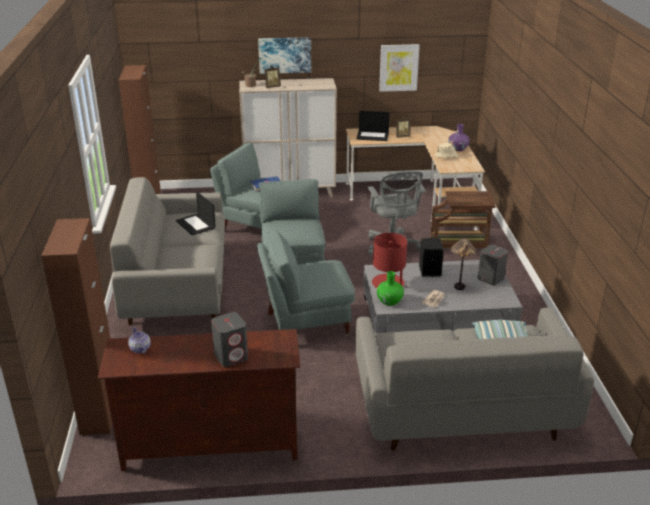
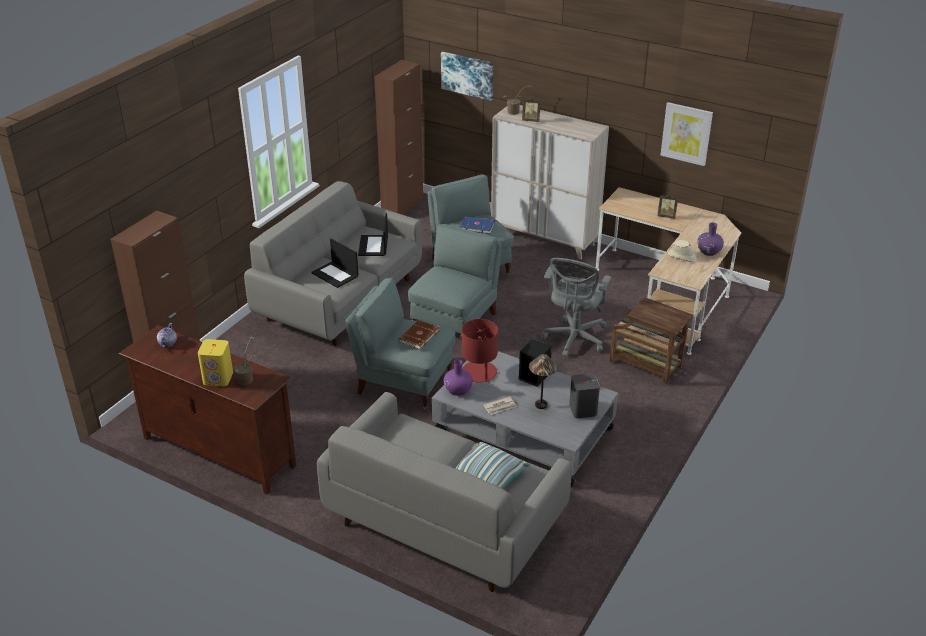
camera: 35 degrees right, 5 degrees up
grey speaker [211,312,248,367] -> yellow speaker [198,339,233,386]
picture [258,37,311,74] -> picture moved to [441,52,493,101]
laptop [356,111,390,141] -> laptop moved to [311,239,358,288]
green vase [377,271,404,306] -> purple vase [444,360,473,396]
none -> potted plant [234,337,256,386]
none -> brown book [398,320,439,350]

